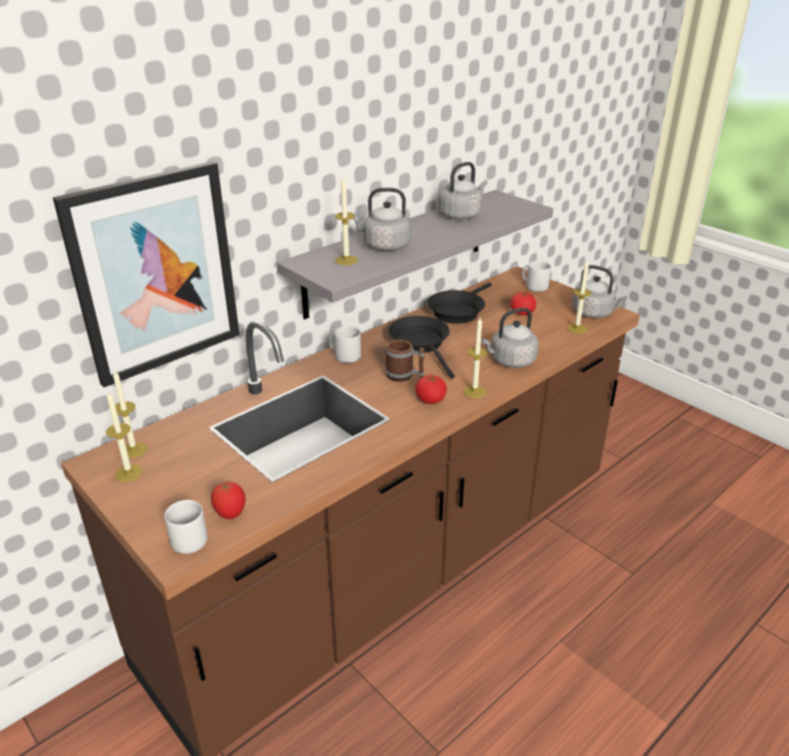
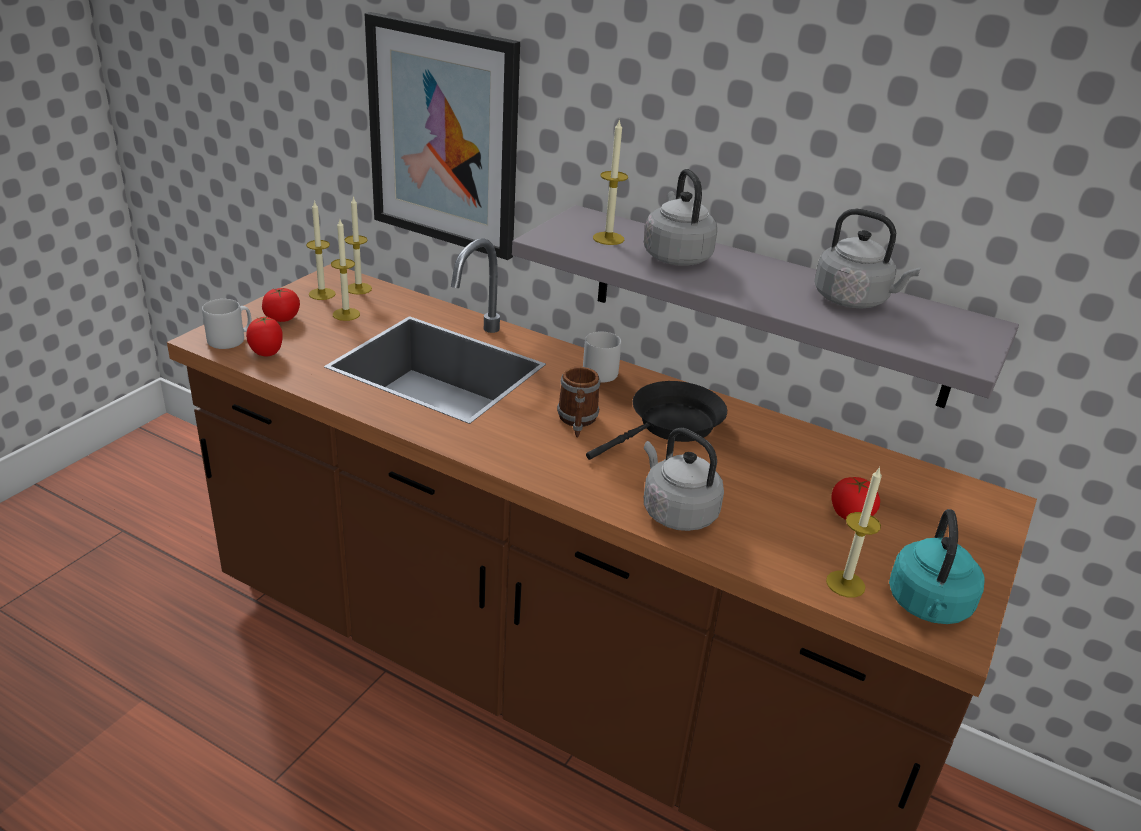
camera: 70 degrees right, 0 degrees up
tomato [415,375,447,404] -> tomato moved to [262,288,300,322]
black frying pan [427,283,491,324] -> none
candle [464,318,487,398] -> candle moved to [331,220,360,321]
grey mug [522,261,551,292] -> none
grey kettle [572,265,627,318] -> turquoise kettle [889,509,985,624]

